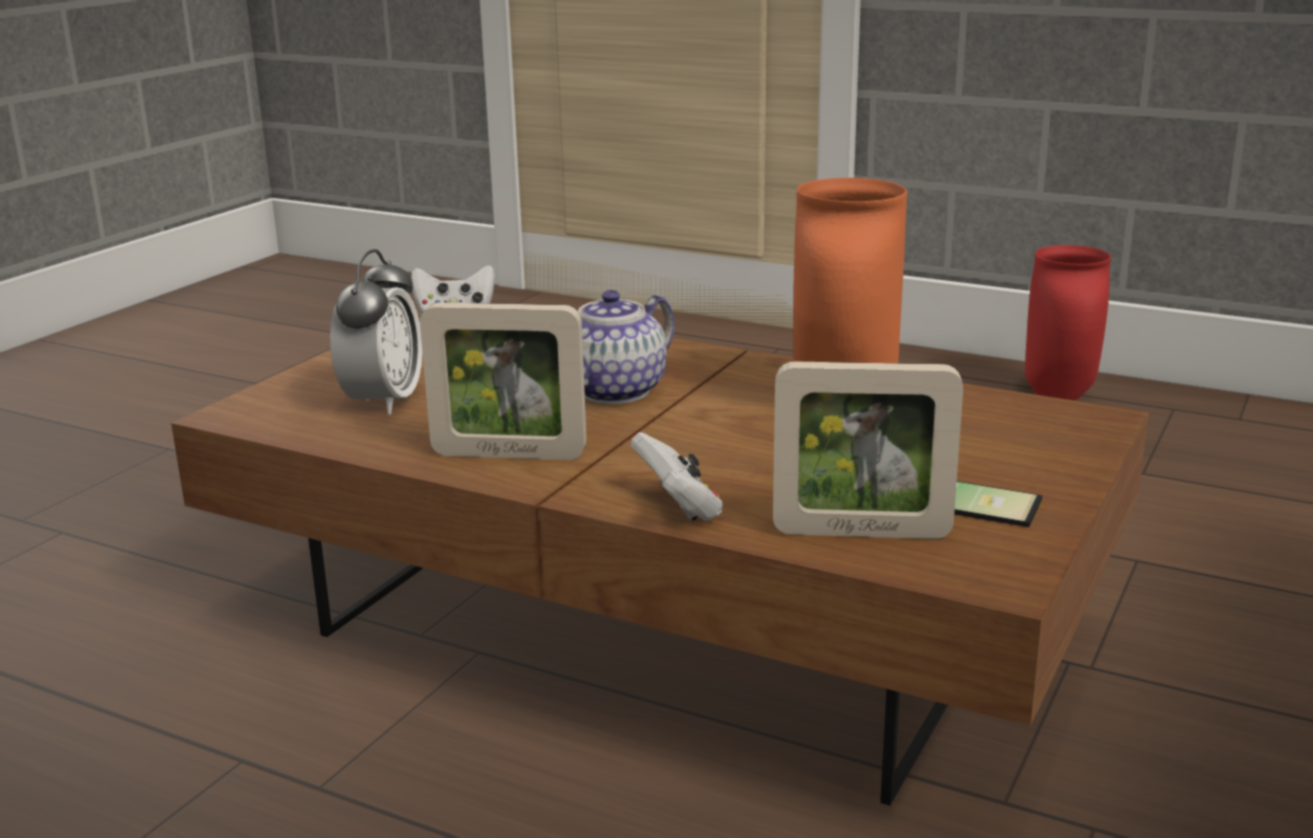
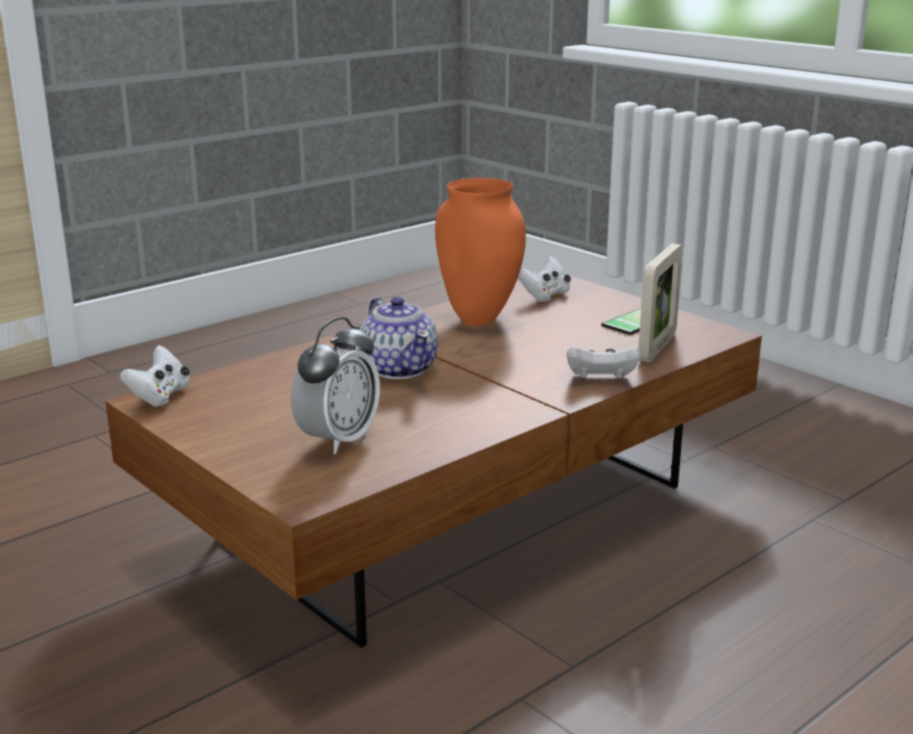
camera: 70 degrees left, 0 degrees up
alarm clock [330,249,422,415] -> alarm clock turned 90 degrees clockwise [291,317,380,454]
picture frame [420,302,587,460] -> none
red vase [1025,245,1111,400] -> none
none -> white game controller [518,256,571,302]

